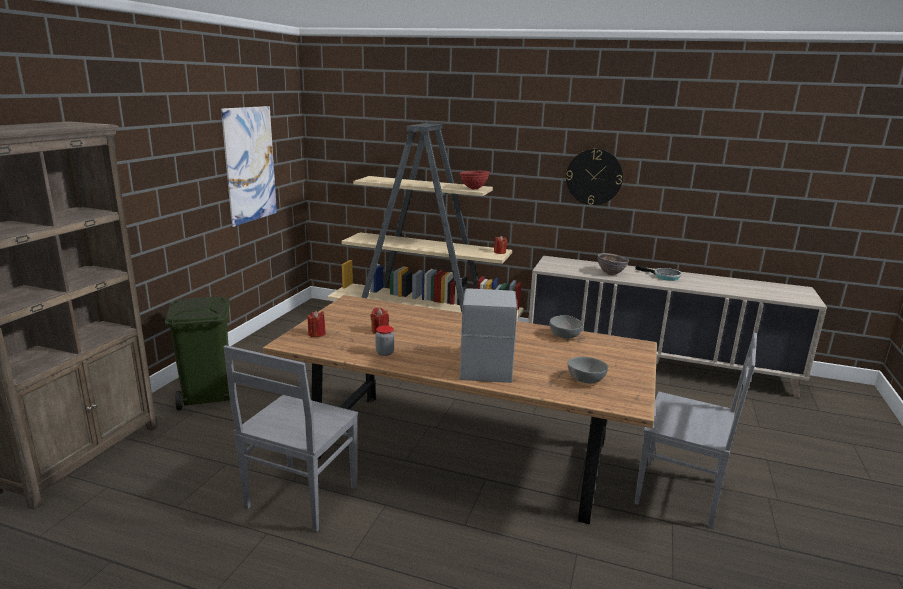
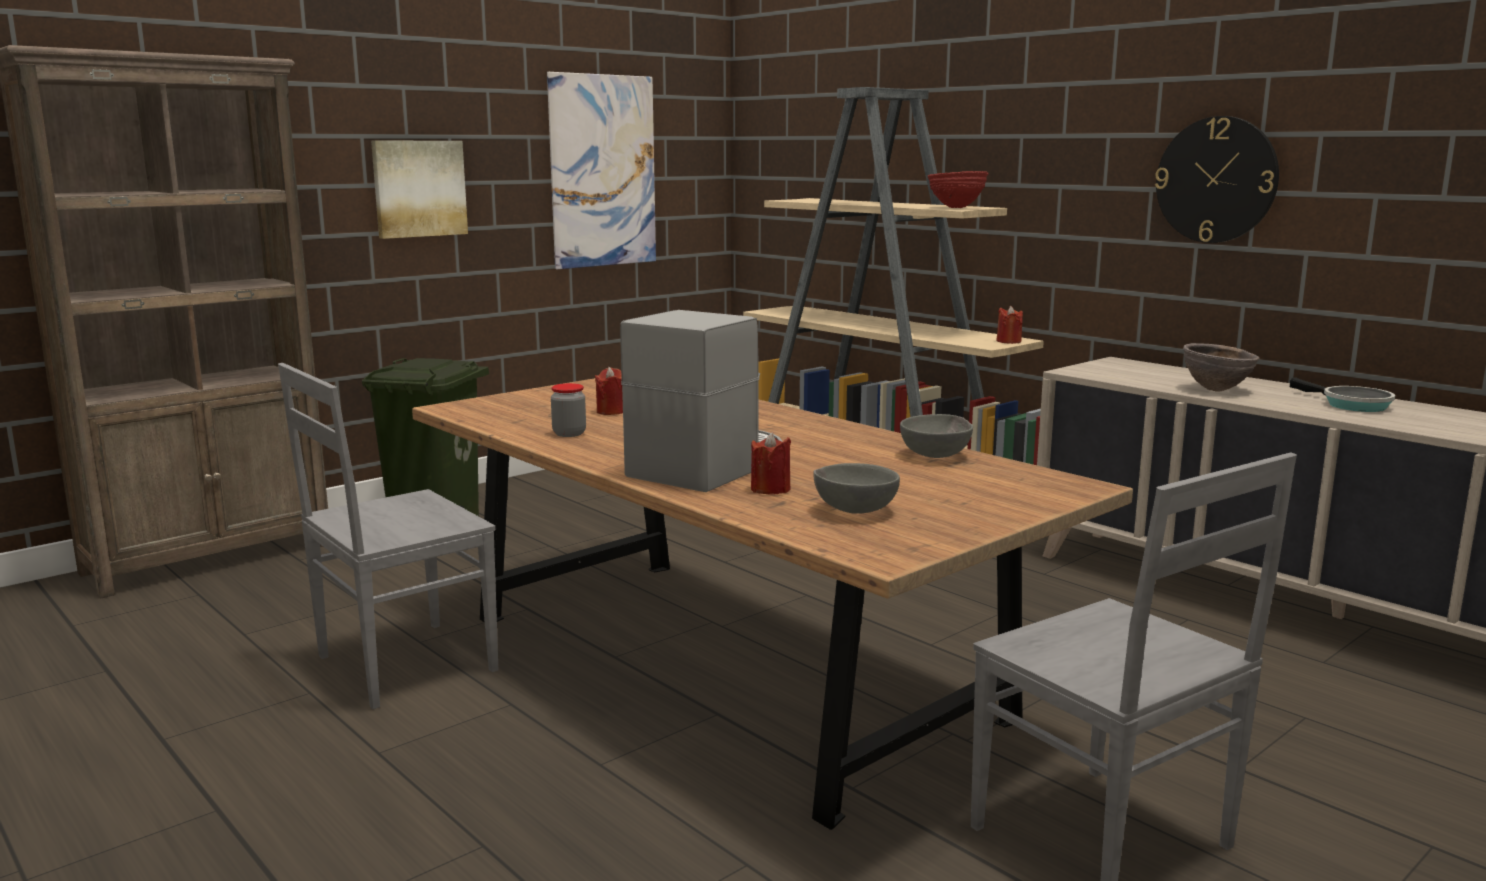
camera: 30 degrees right, 5 degrees down
red candle [307,310,326,337] -> red candle moved to [751,432,791,494]
none -> picture [371,141,468,239]

